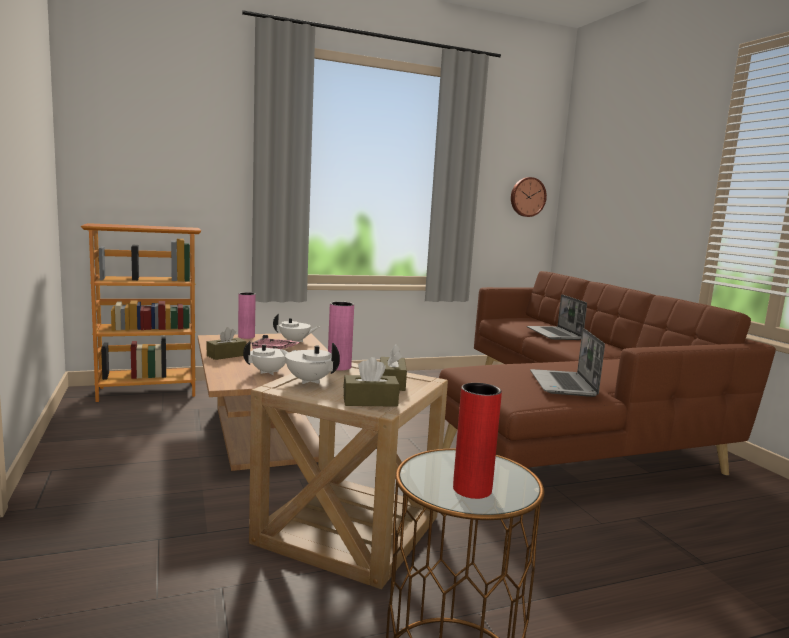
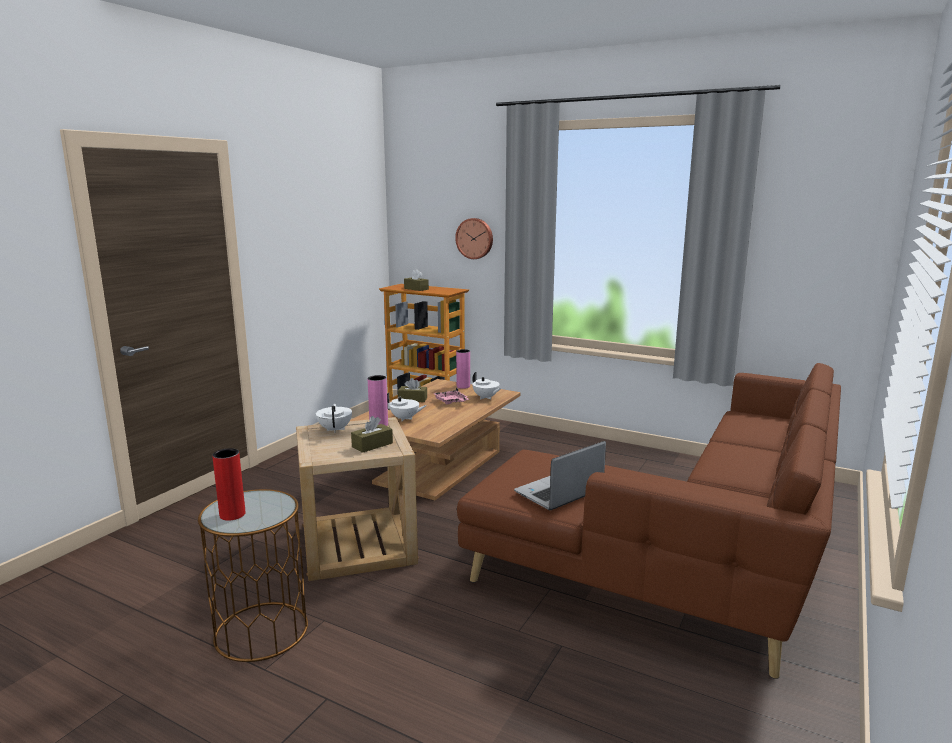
camera: 50 degrees right, 5 degrees up
brown tissue box [343,357,400,407] -> brown tissue box moved to [404,269,429,291]
wall clock [511,177,547,217] -> wall clock moved to [455,218,493,259]
laptop [527,294,587,340] -> none

